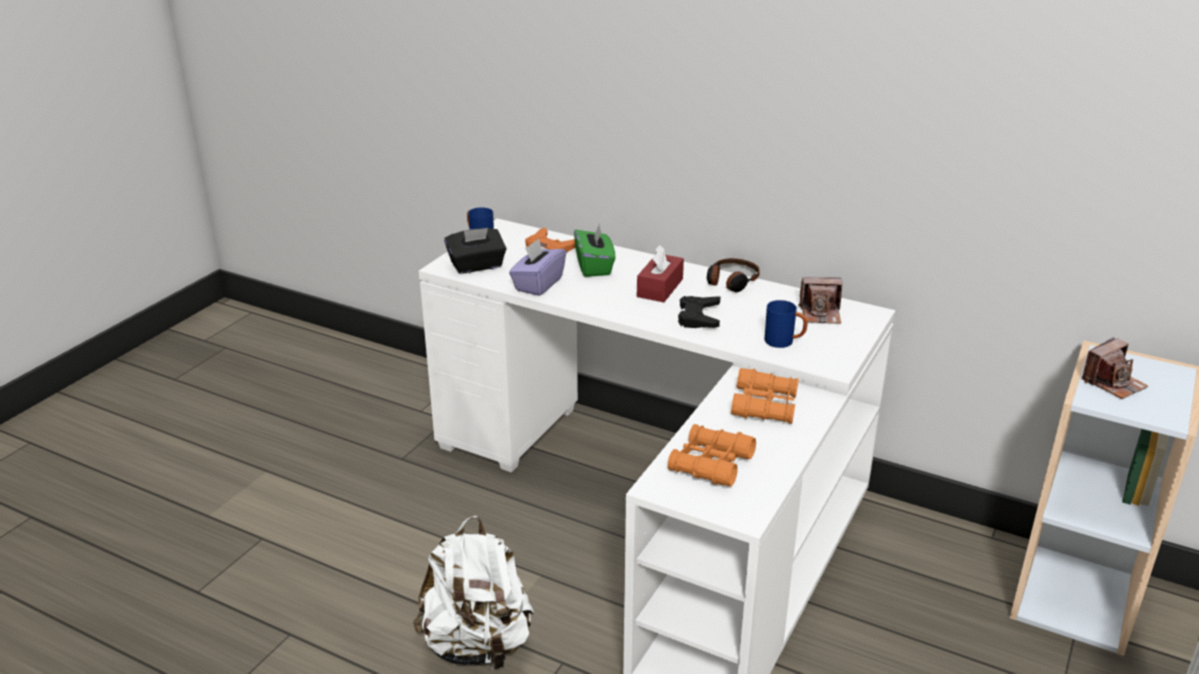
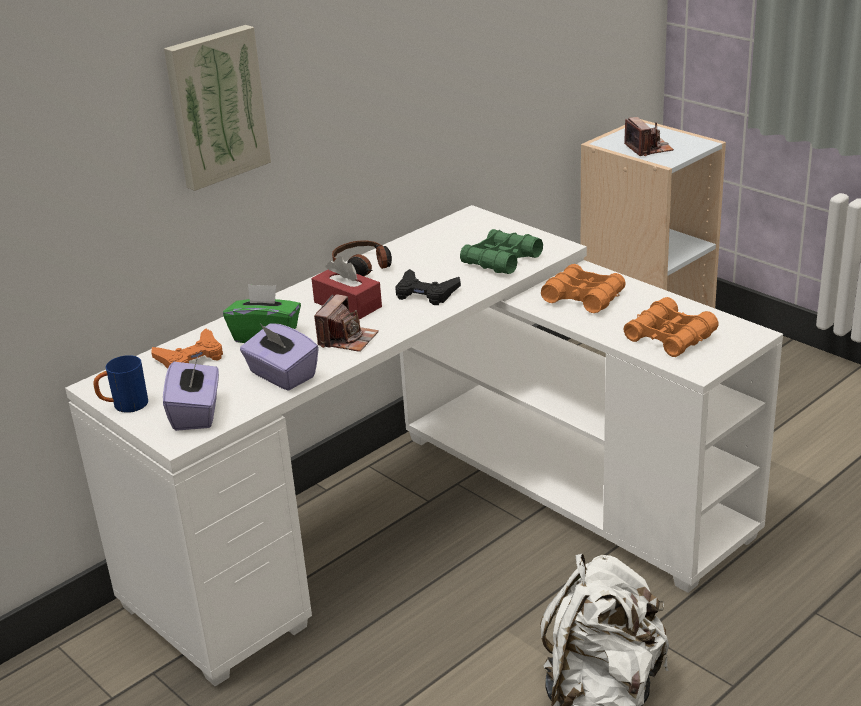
camera: 70 degrees left, 0 degrees up
black tissue box [444,228,507,274] -> purple tissue box [163,354,219,431]
blue mug [764,300,808,348] -> green binoculars [460,229,543,274]
camera [798,277,842,324] -> camera moved to [314,294,379,352]
none -> picture [164,25,271,191]

